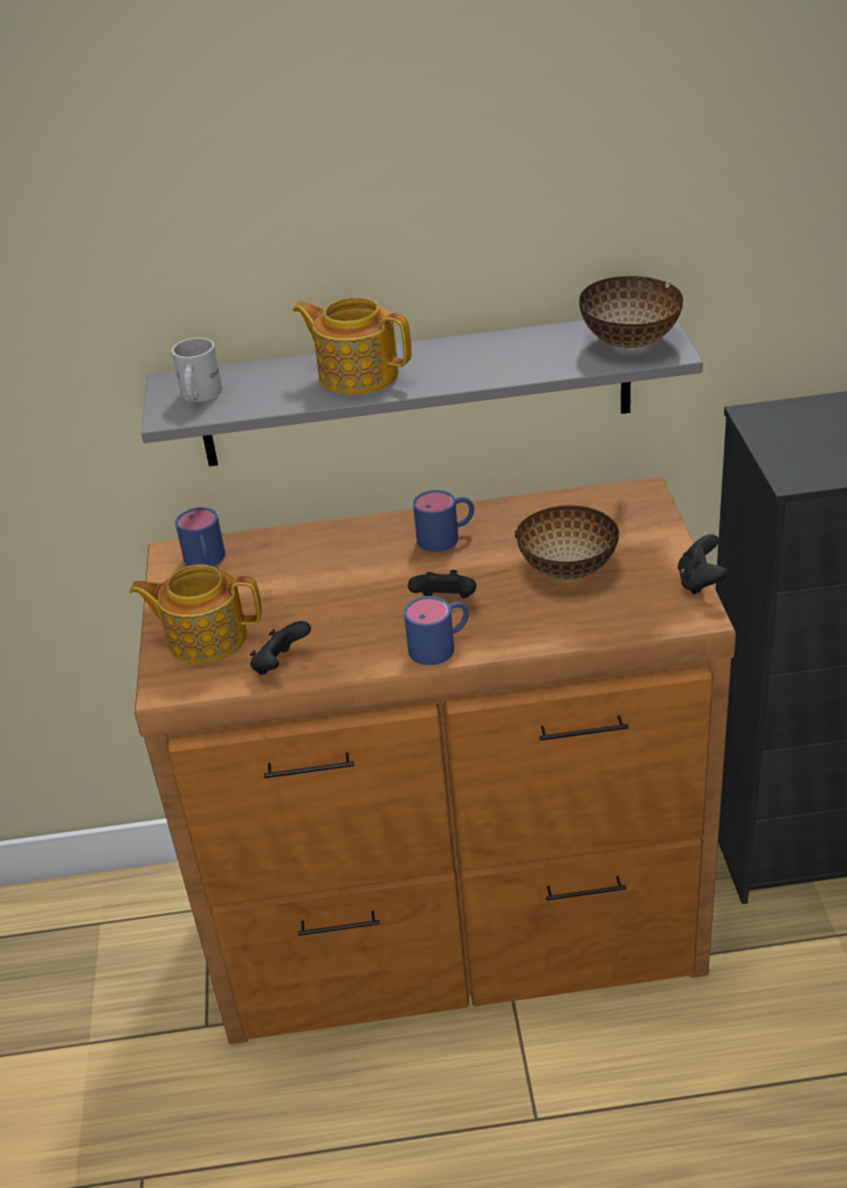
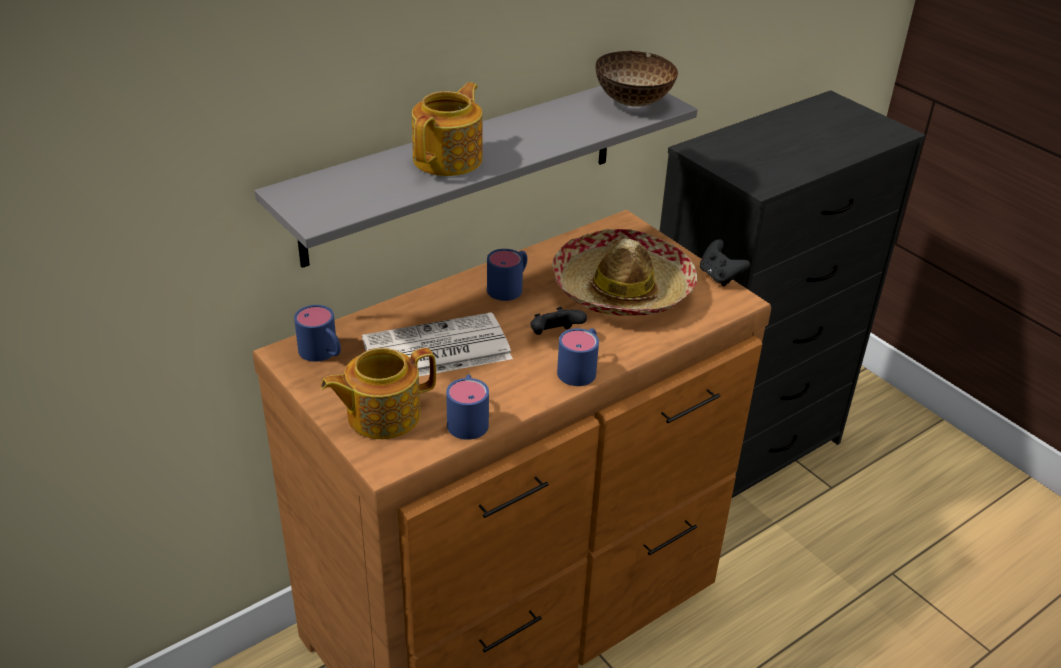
camera: 35 degrees left, 0 degrees up
white mug [172,338,223,402] -> none
black game controller [250,621,311,675] -> blue mug [446,374,489,440]
teapot [292,297,411,395] -> teapot turned 120 degrees clockwise [412,82,483,176]
bowl [515,505,619,580] -> hat [552,229,697,316]
none -> newspaper [362,312,513,376]

